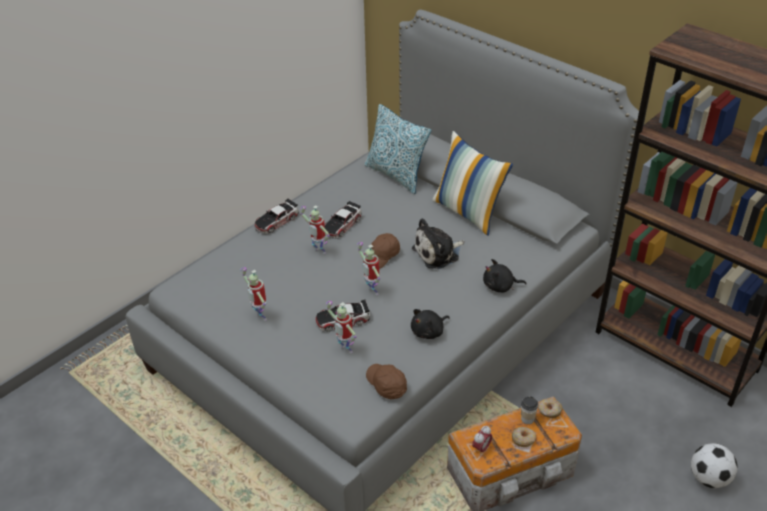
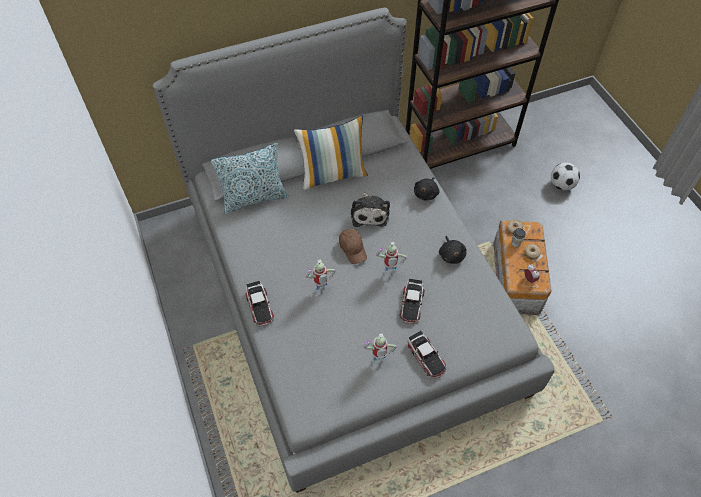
camera: 65 degrees left, 15 degrees up
toy car [324,201,362,239] -> toy car moved to [408,331,446,379]
toy robot [326,301,357,353] -> none
brown cap [366,364,407,399] -> none

